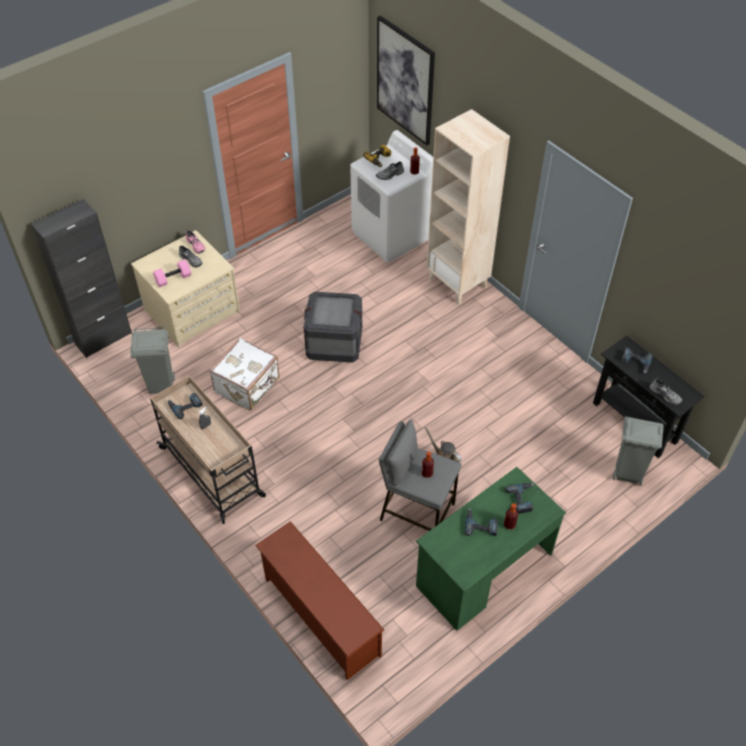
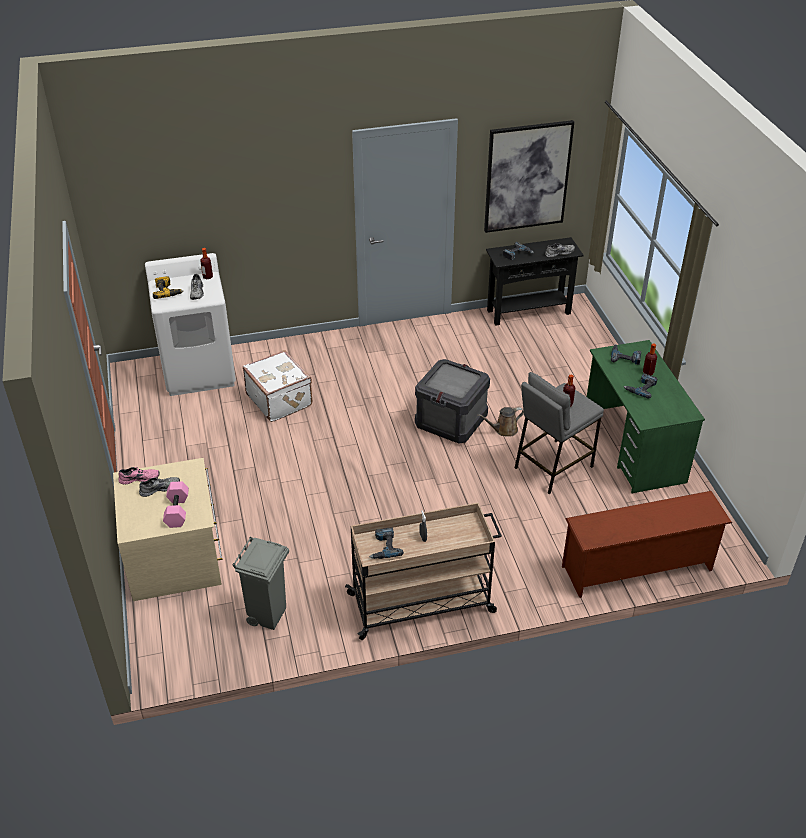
camera: 65 degrees left, 10 degrees down
black cabinet [31,199,132,358] -> none
white suitcase [209,337,280,410] -> white suitcase moved to [243,350,312,422]
crate [304,292,362,363] -> crate moved to [415,359,490,444]
picture [377,16,435,146] -> picture moved to [484,120,574,233]
beige bookcase [427,109,510,305] -> none
grey trash can [612,416,664,486] -> none

